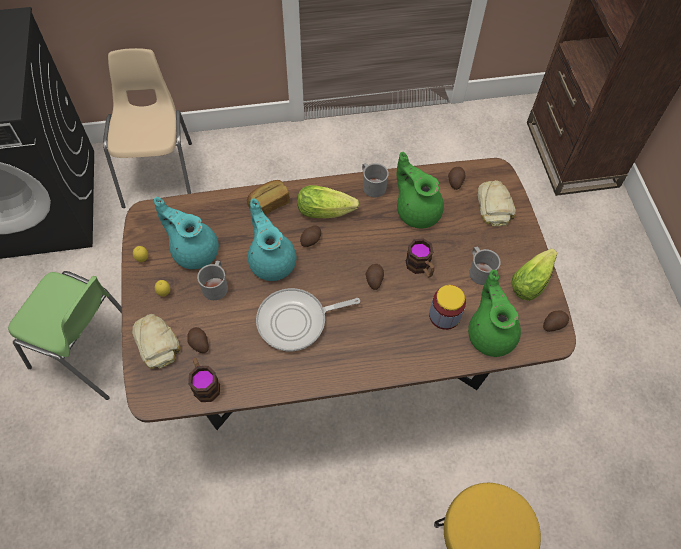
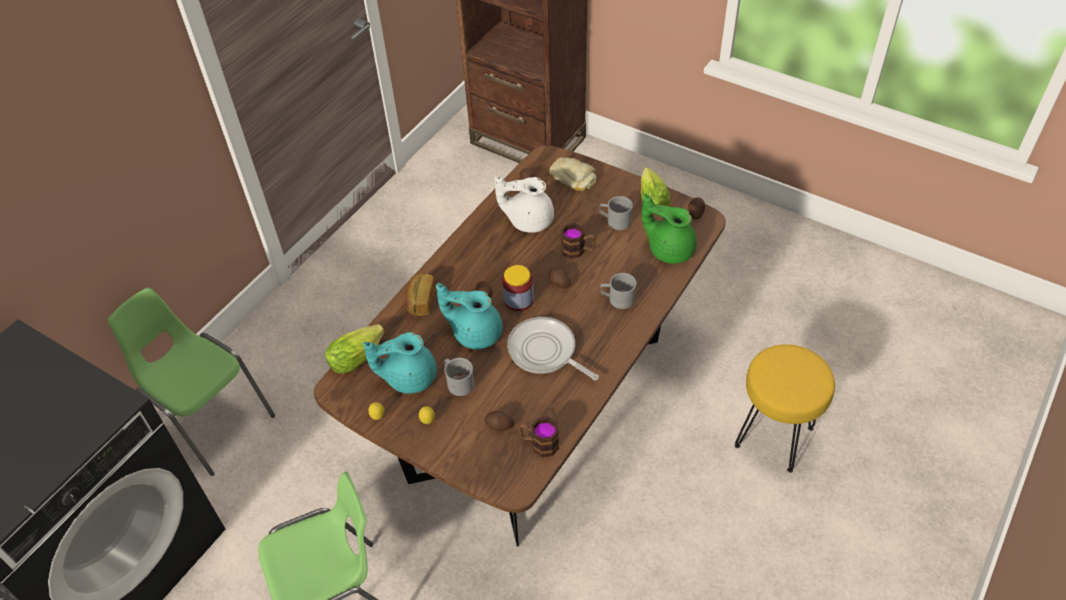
camera: 45 degrees left, 10 degrees down
beige chair [103,48,192,208] -> green chair [108,288,275,476]
bread [132,314,181,369] -> none
frying pan [256,288,360,352] -> frying pan turned 105 degrees clockwise [507,317,599,380]
lettuce [297,185,359,218] -> lettuce moved to [325,324,384,374]
grey mug [362,163,389,197] -> grey mug moved to [600,273,637,309]
green teapot [397,152,444,228] -> white teapot [495,175,554,233]
jar [429,285,466,330] -> jar moved to [502,265,534,311]

